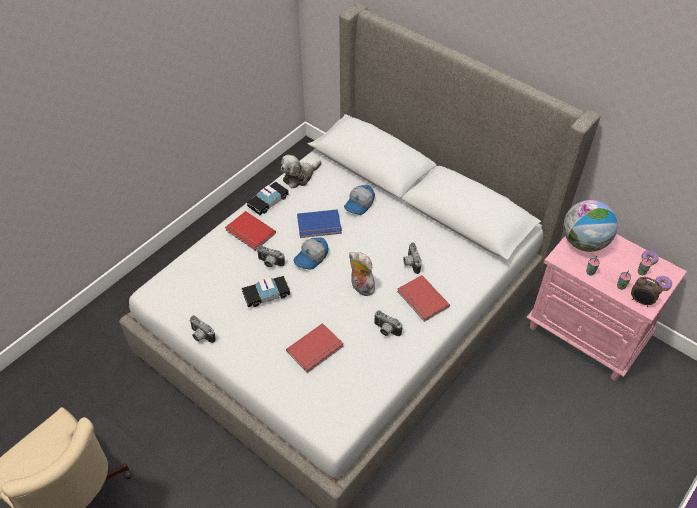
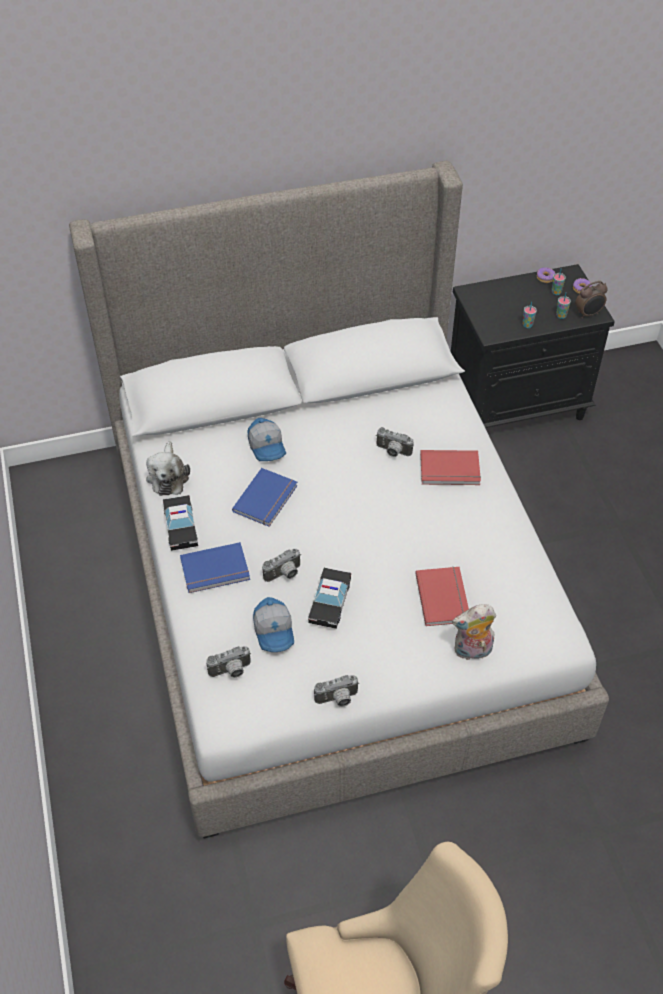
camera: 55 degrees left, 0 degrees up
red book [225,211,276,251] -> blue book [180,542,250,593]
cap [293,238,329,270] -> cap moved to [253,597,294,652]
plush toy [349,252,375,296] -> plush toy moved to [452,604,496,660]
camera [374,310,403,336] -> camera moved to [206,646,251,678]
pink nightstand [526,234,687,380] -> black nightstand [451,264,615,428]
globe [563,200,618,252] -> none

